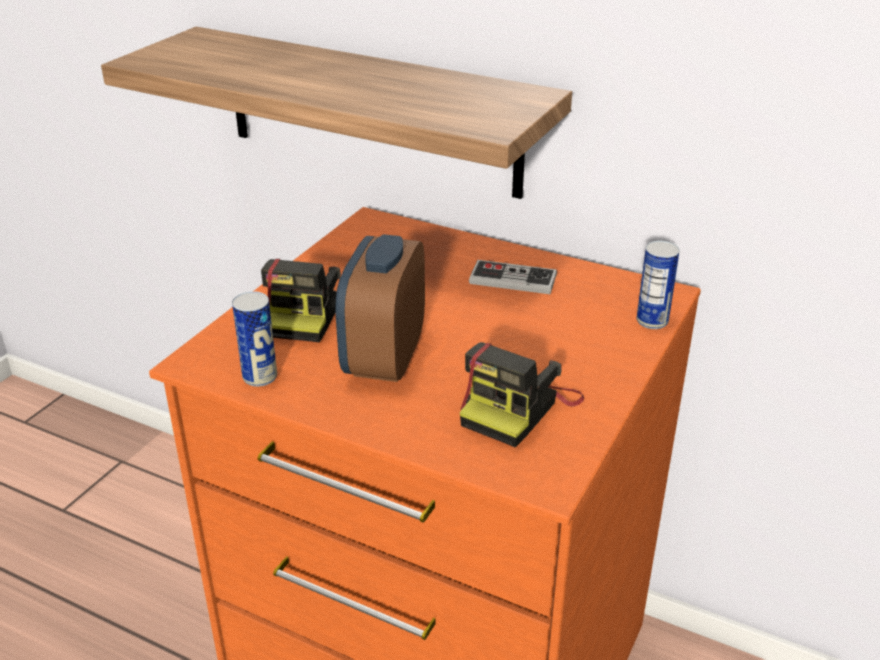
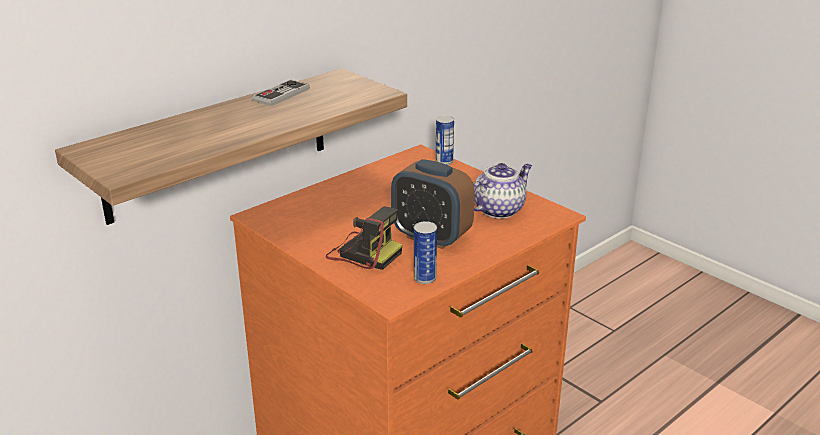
camera: 70 degrees left, 5 degrees down
camera [460,342,584,447] -> teapot [473,163,532,219]
game controller [469,260,557,294] -> game controller moved to [252,80,309,106]

